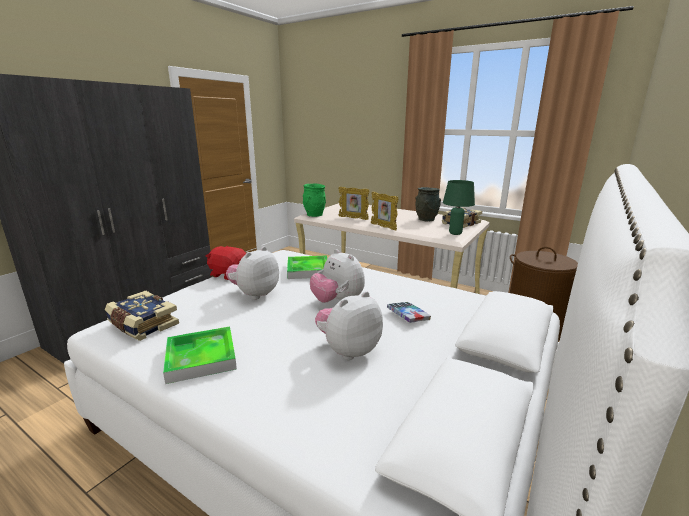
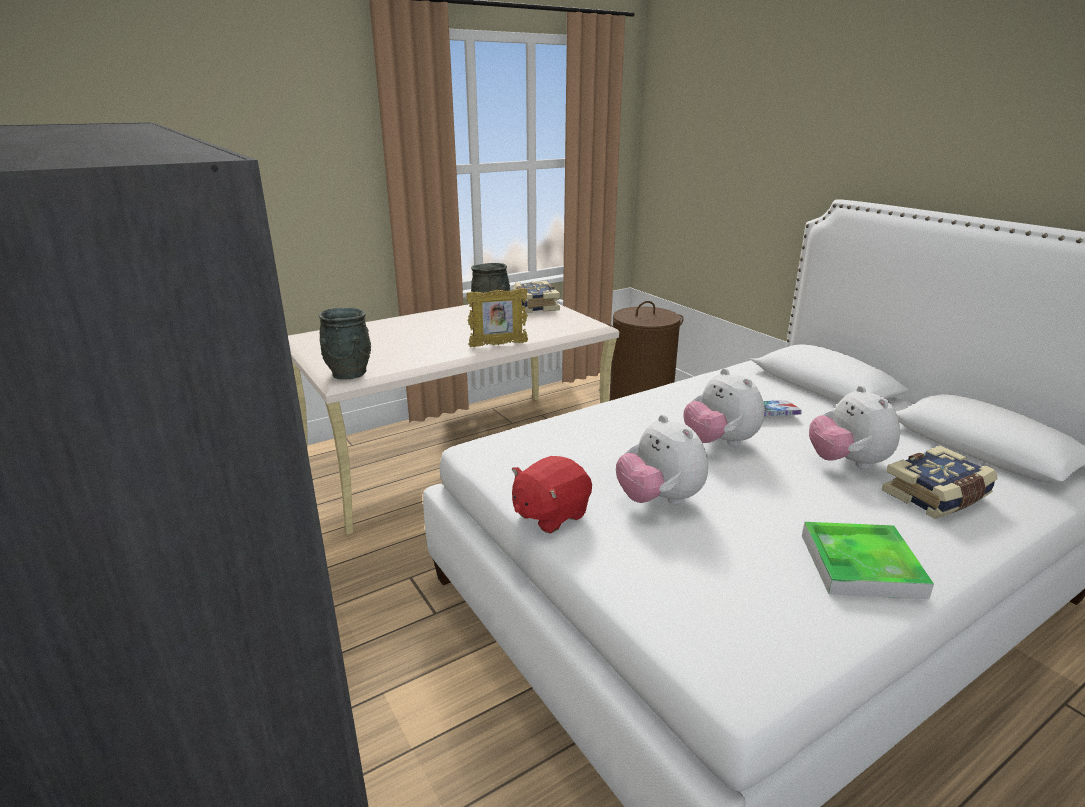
camera: 65 degrees left, 5 degrees up
book [105,291,179,341] -> book moved to [881,446,998,519]
tray [287,255,327,279] -> none
green vase [303,184,326,217] -> grey vase [318,308,371,380]
plush toy [310,249,365,303] -> plush toy turned 75 degrees clockwise [683,368,765,446]
picture frame [338,187,369,220] -> none
green table lamp [443,180,475,235] -> none

